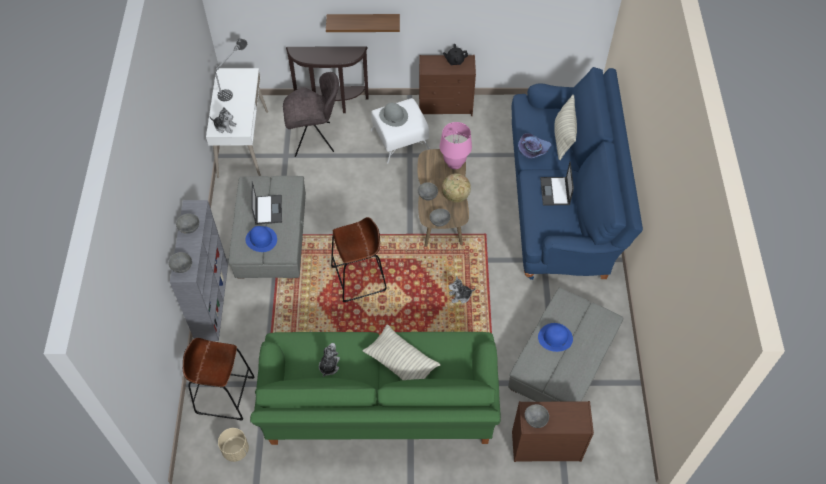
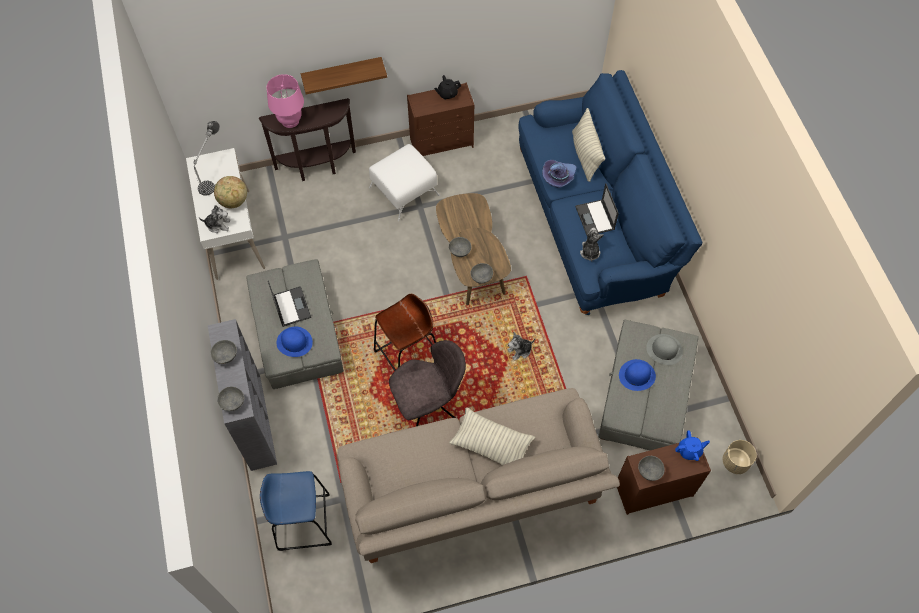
camera: 15 degrees left, 5 degrees up
brown stool [183,338,255,421] -> blue stool [260,471,332,551]
beige planter [218,428,249,462] -> beige planter moved to [723,440,757,474]
green sofa [250,332,501,445] -> beige sofa [337,388,620,563]
grey chair [283,72,339,157] -> grey chair moved to [389,340,466,426]
plush toy [319,343,340,377] -> plush toy moved to [580,228,604,262]
grey hat [379,103,408,127] -> grey hat moved to [646,334,683,365]
pink table lamp [440,122,472,169] -> pink table lamp moved to [266,74,304,128]
globe [442,173,471,203] -> globe moved to [214,176,247,208]
none -> blue teapot [675,430,710,461]

